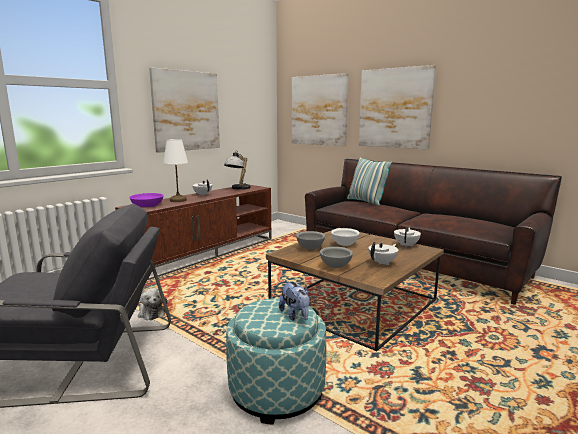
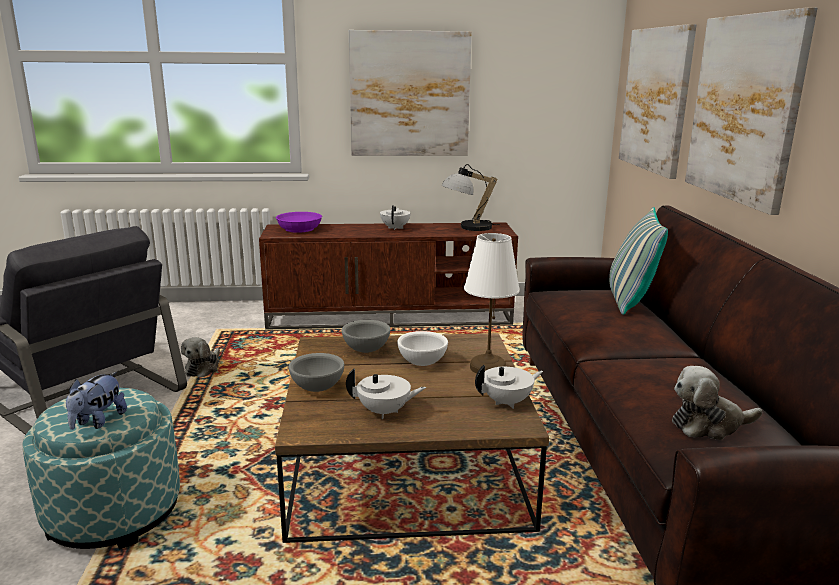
camera: 45 degrees right, 5 degrees up
white table lamp [163,139,188,202] -> white table lamp moved to [464,233,520,374]
none -> plush toy [672,366,762,440]

